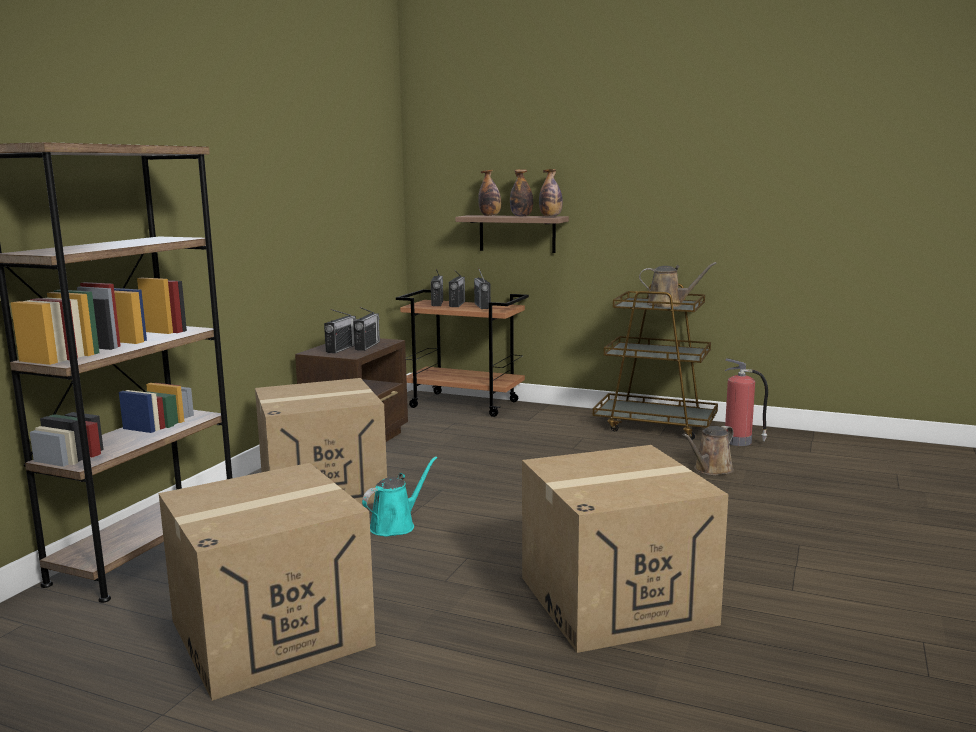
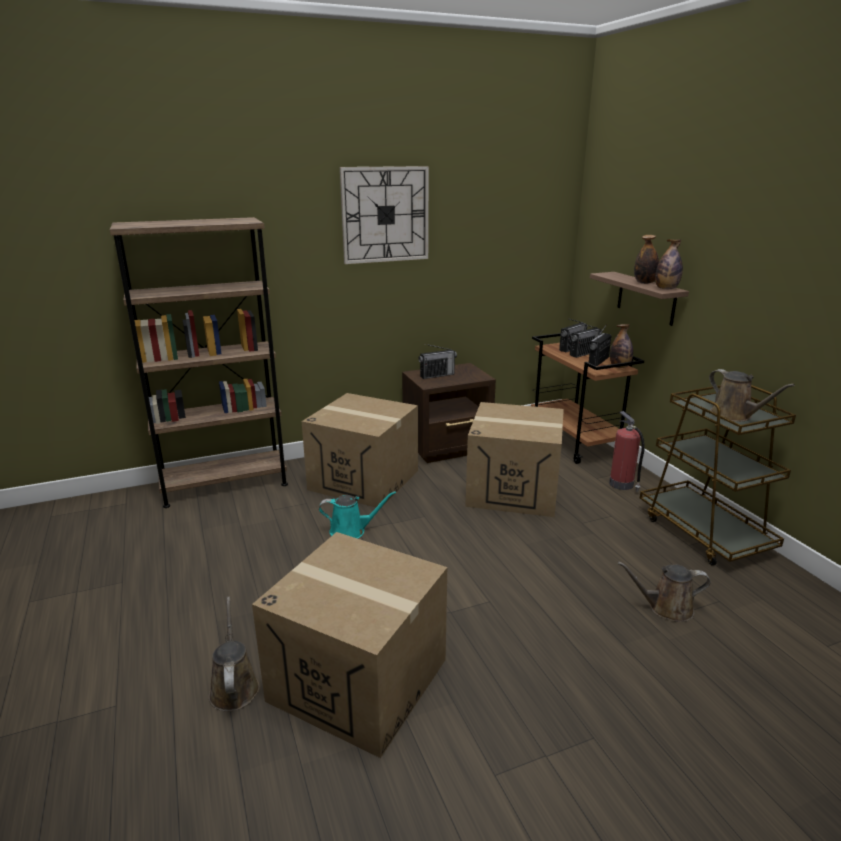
camera: 45 degrees right, 10 degrees up
cardboard box [159,463,376,701] -> cardboard box moved to [465,402,564,517]
radio [353,307,380,351] -> none
bottle [478,170,501,216] -> bottle moved to [610,324,633,368]
fire extinguisher [725,358,768,446] -> fire extinguisher moved to [609,411,645,492]
none -> brown watering can [209,597,260,712]
none -> wall clock [340,166,429,264]

